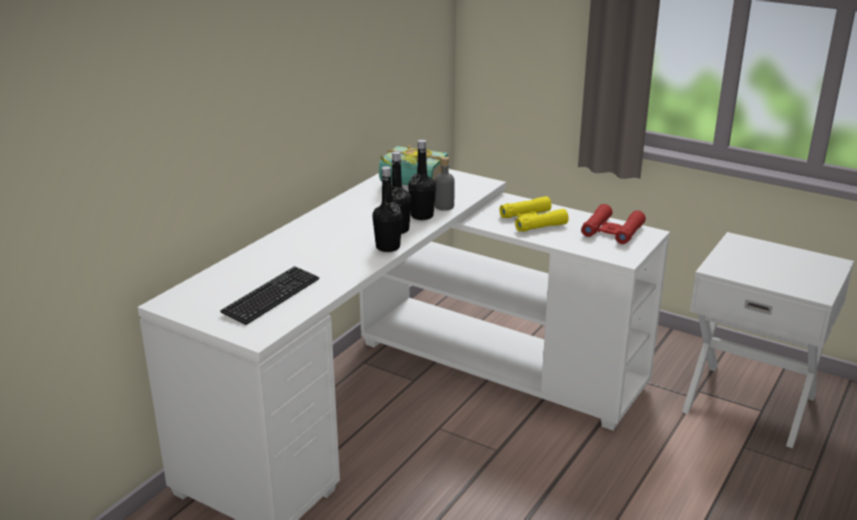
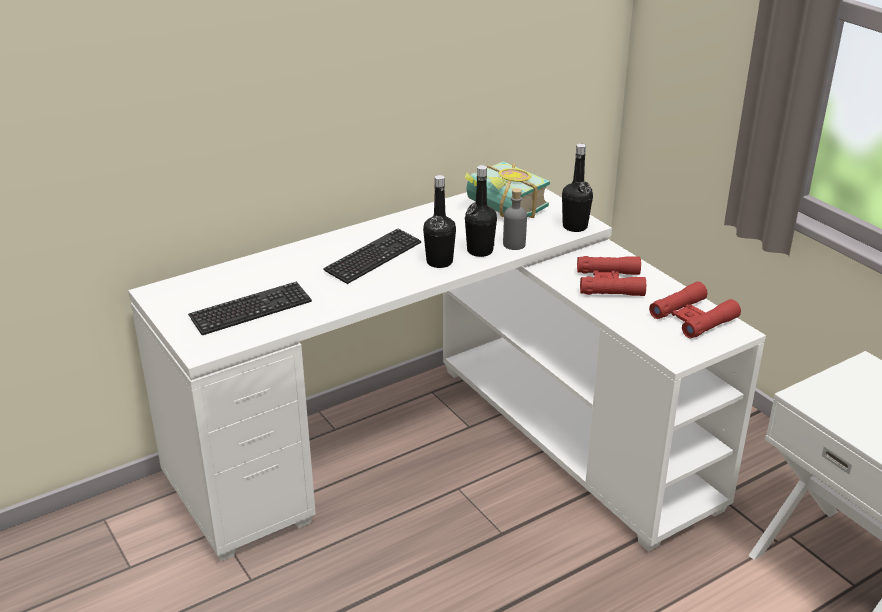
camera: 25 degrees right, 5 degrees up
black bottle [372,166,402,252] -> black bottle moved to [562,144,593,232]
yellow binoculars [499,196,569,232] -> red binoculars [577,256,646,296]
none -> keyboard [323,228,421,284]

